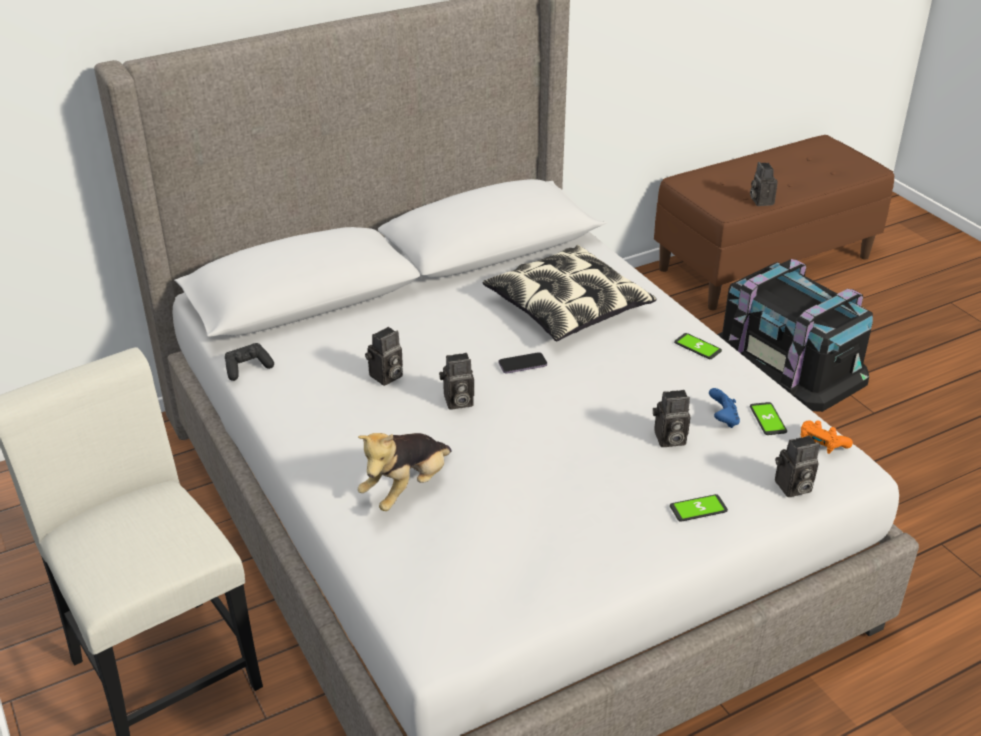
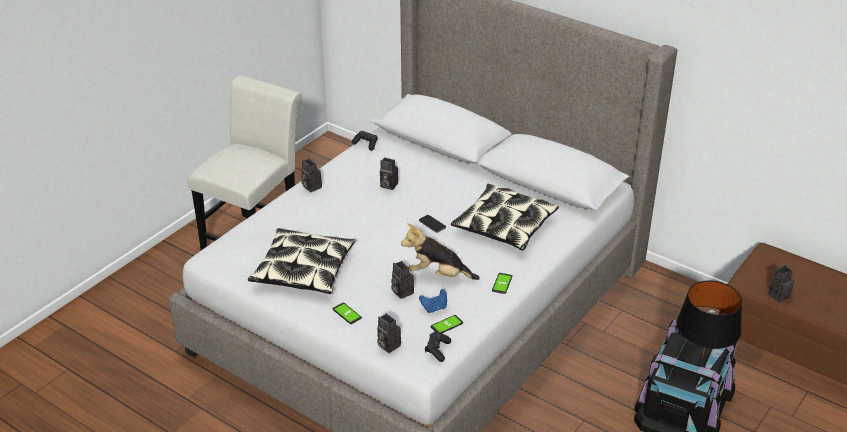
camera: 65 degrees right, 0 degrees up
plush toy [358,433,452,511] -> plush toy moved to [401,223,480,280]
camera [439,353,474,410] -> camera moved to [301,159,322,192]
orange game controller [801,420,853,454] -> black game controller [425,332,451,362]
none -> pillow [248,228,356,294]
none -> black table lamp [676,281,742,358]

